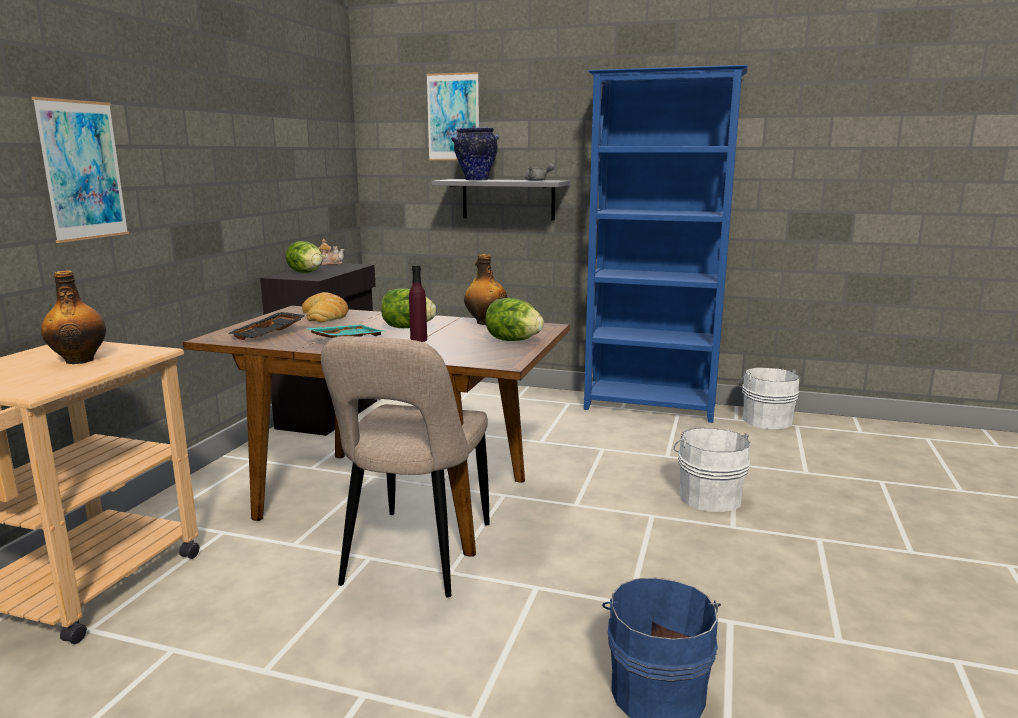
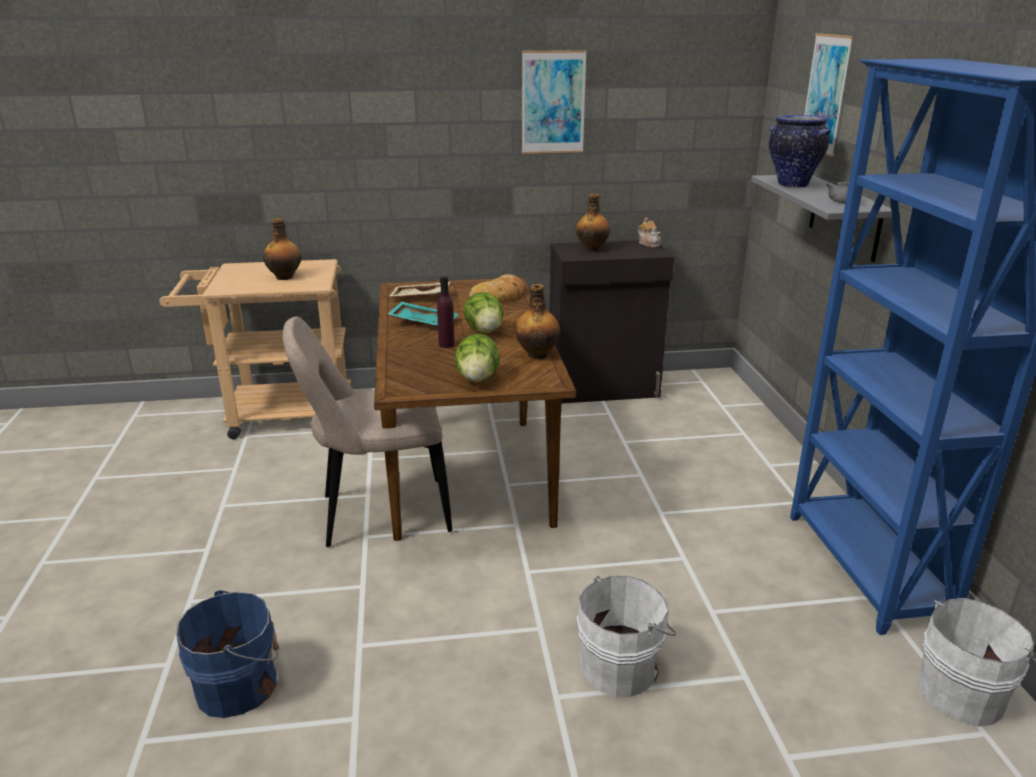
camera: 65 degrees right, 10 degrees up
picture [32,97,129,243] -> picture moved to [522,50,587,154]
black tray [228,312,307,340] -> beige tray [389,281,451,298]
lettuce [285,241,323,273] -> bottle [576,193,610,251]

